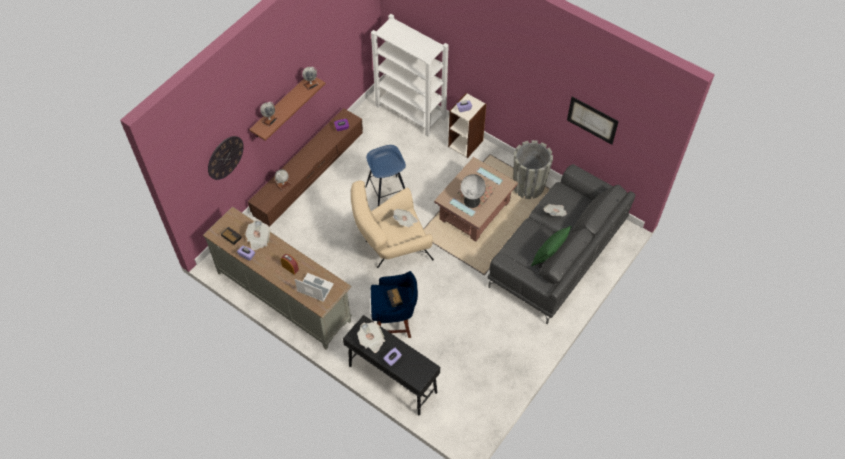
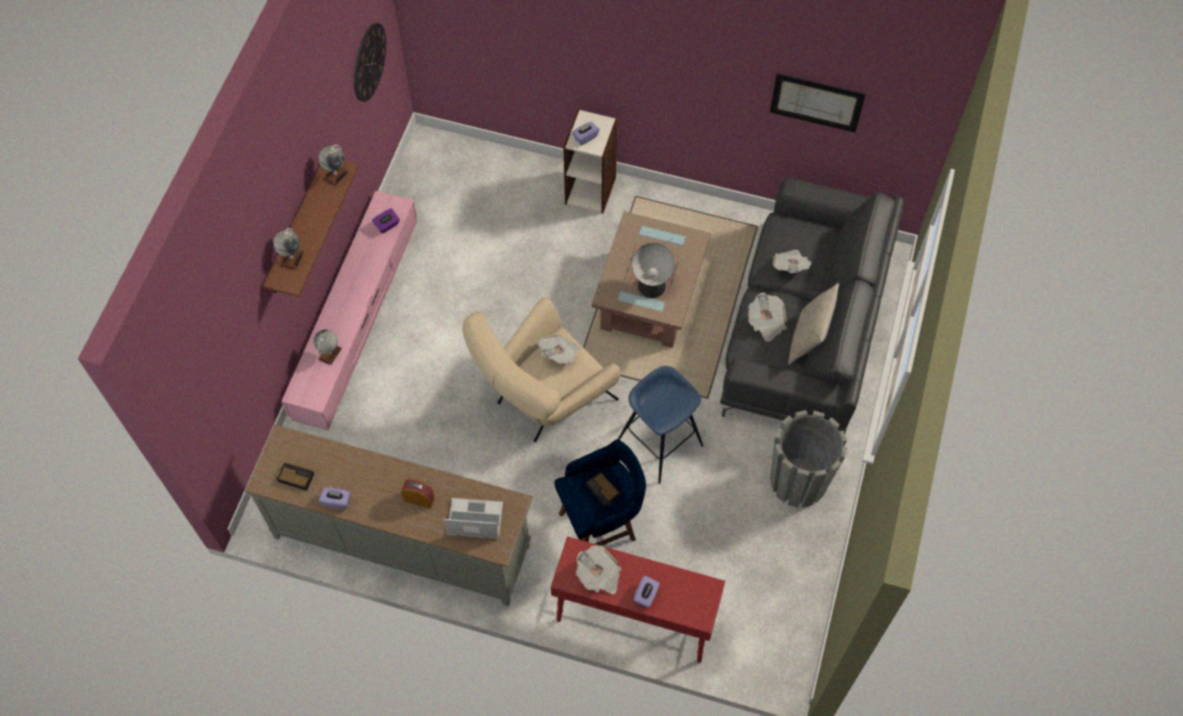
camera: 20 degrees left, 5 degrees up
wall clock [208,136,244,180] -> wall clock moved to [354,23,386,102]
newspaper [245,220,270,250] -> newspaper moved to [748,293,787,342]
brown tv stand [248,108,363,227] -> pink tv stand [281,191,417,430]
black console table [343,315,440,415] -> red console table [551,536,725,663]
blue stool [366,145,406,206] -> blue stool moved to [618,366,703,484]
white bookcase [371,14,449,137] -> none
grey planter [513,140,553,199] -> grey planter moved to [770,410,847,507]
green pillow [531,226,572,266] -> beige pillow [788,283,839,364]

